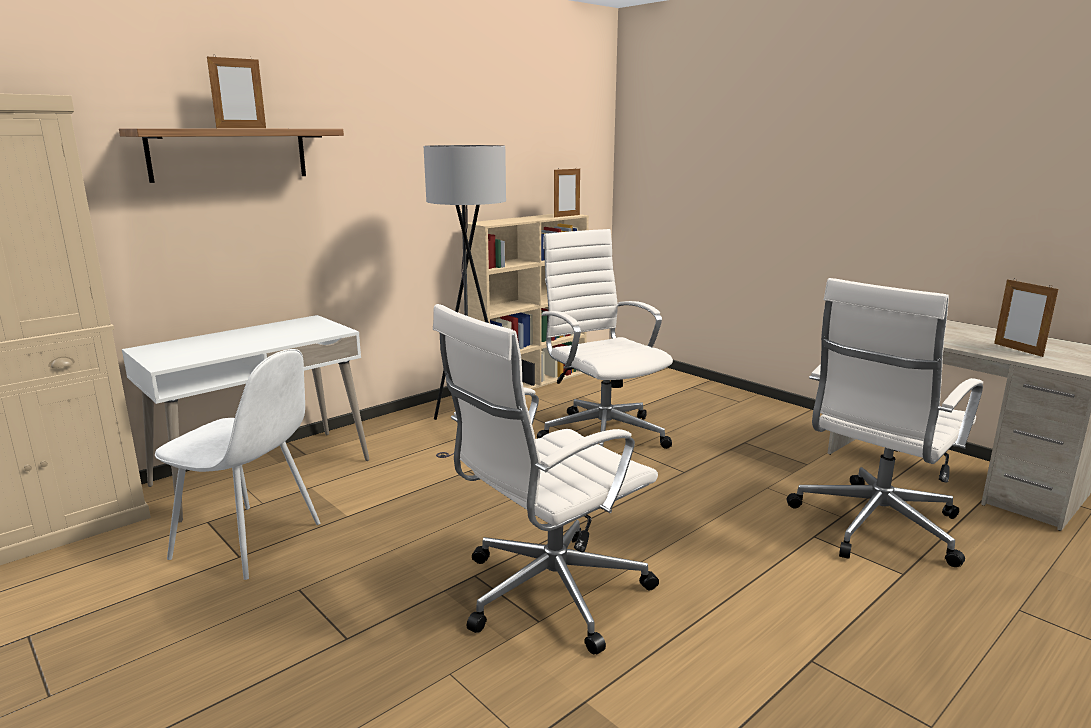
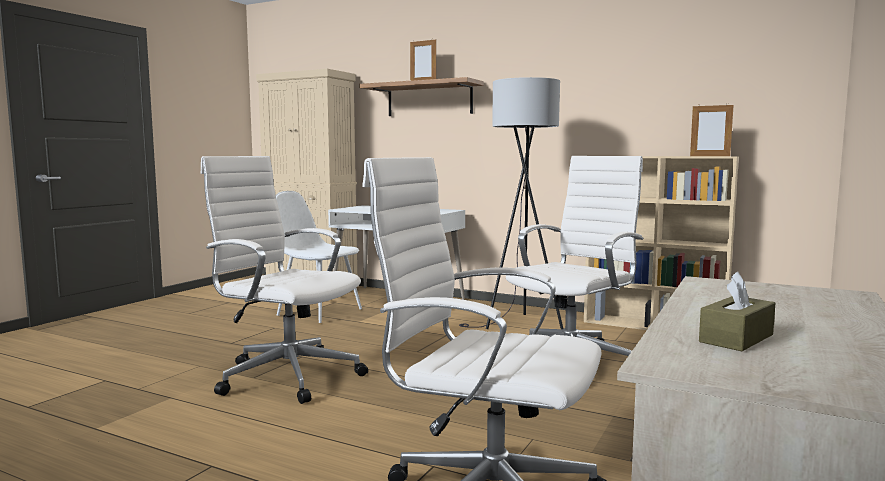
camera: 70 degrees right, 10 degrees down
white chair [155,349,320,580] -> white chair turned 120 degrees clockwise [276,191,362,323]
picture frame [994,278,1058,357] -> brown tissue box [699,272,775,351]

